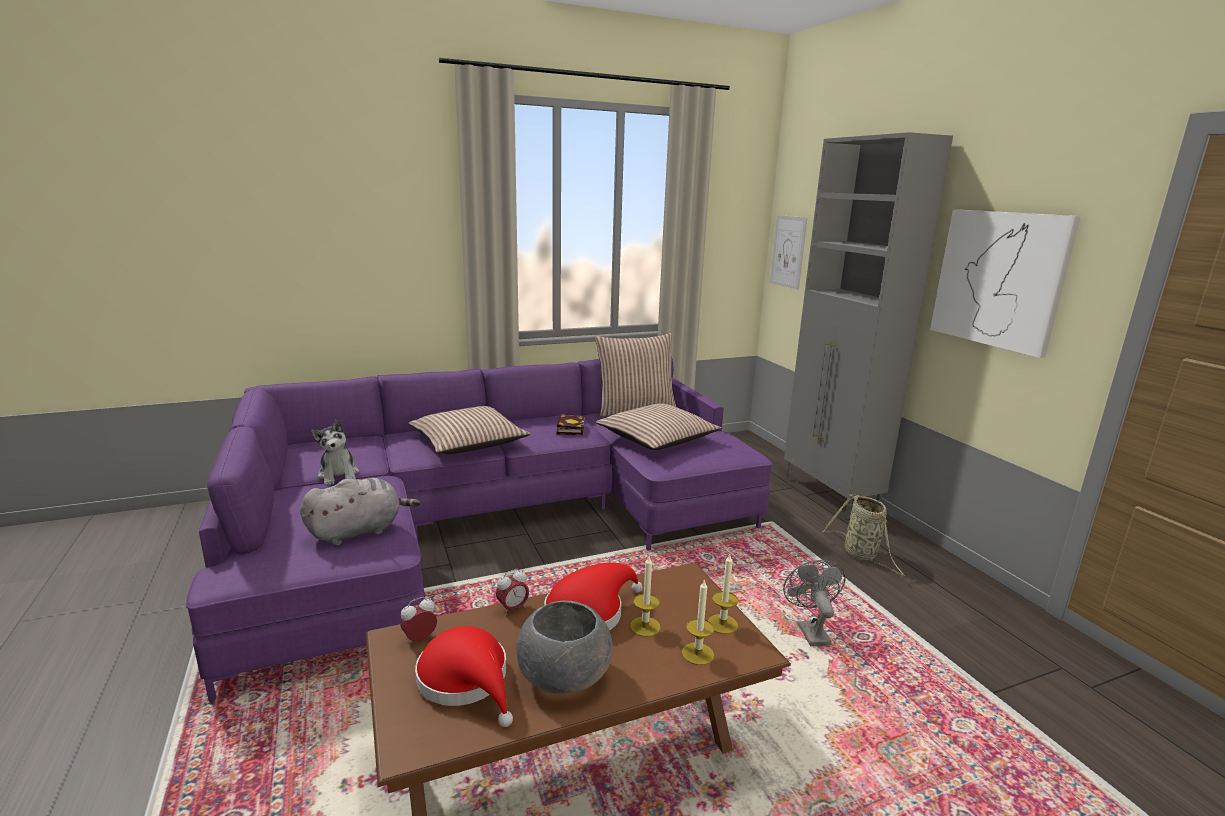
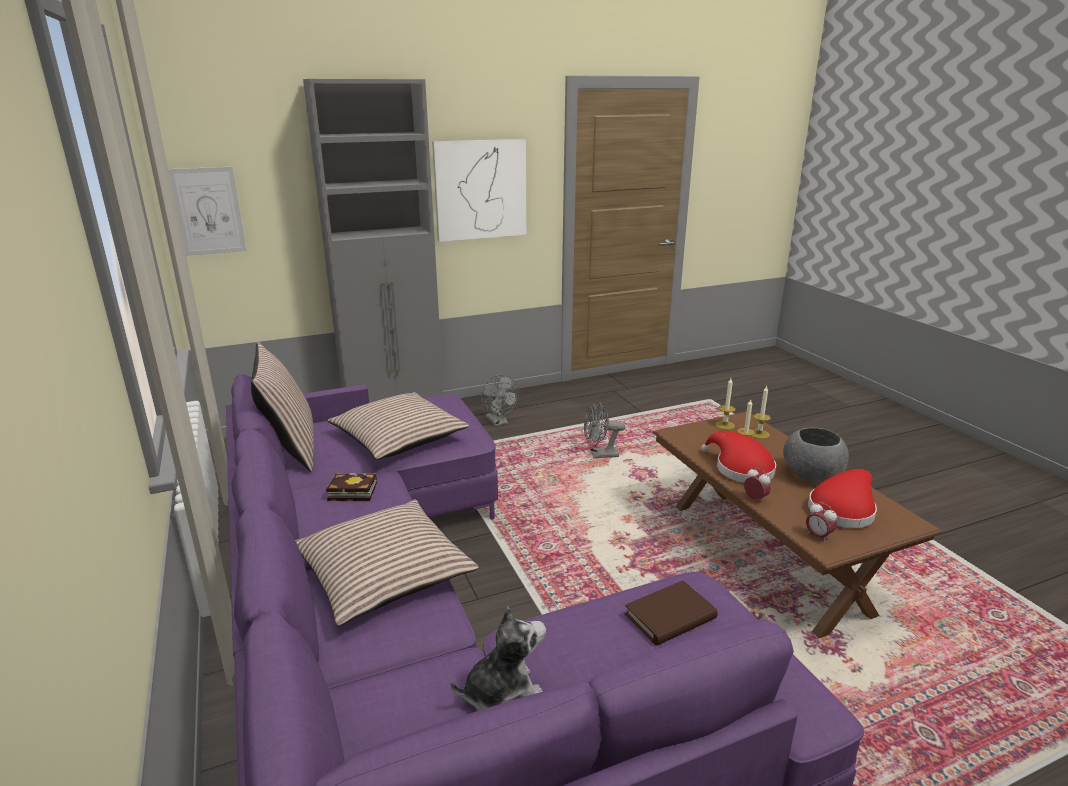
camera: 90 degrees left, 5 degrees up
grey plush toy [300,478,420,546] -> brown book [625,580,718,646]
basket [822,494,905,576] -> grey fan [481,375,519,426]

